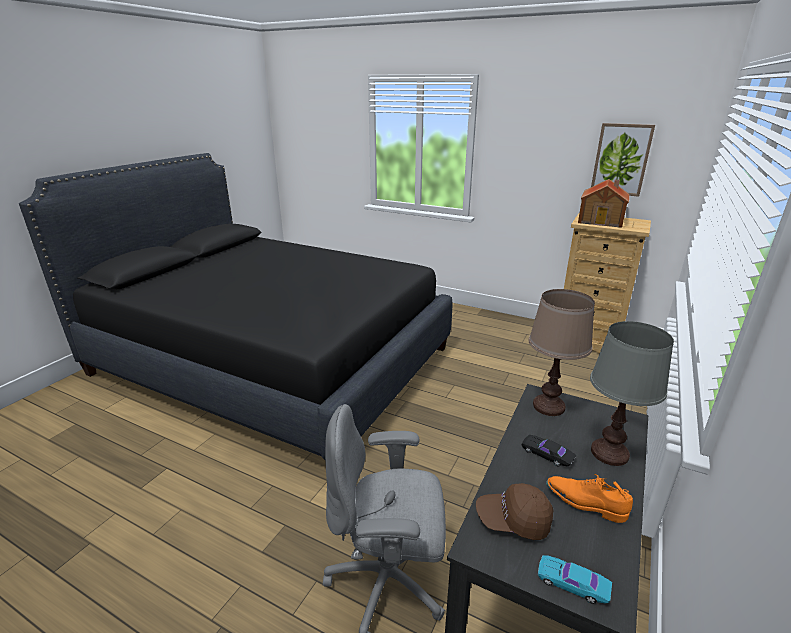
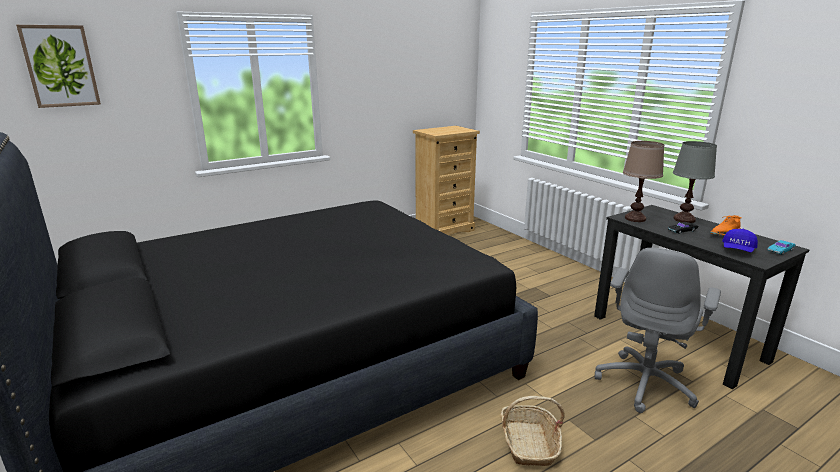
camera: 60 degrees left, 5 degrees down
brown cap [476,483,553,540] -> blue cap [722,229,758,252]
toy house [578,179,629,228] -> none
picture [591,123,655,197] -> picture moved to [16,25,101,108]
none -> basket [501,396,565,466]

